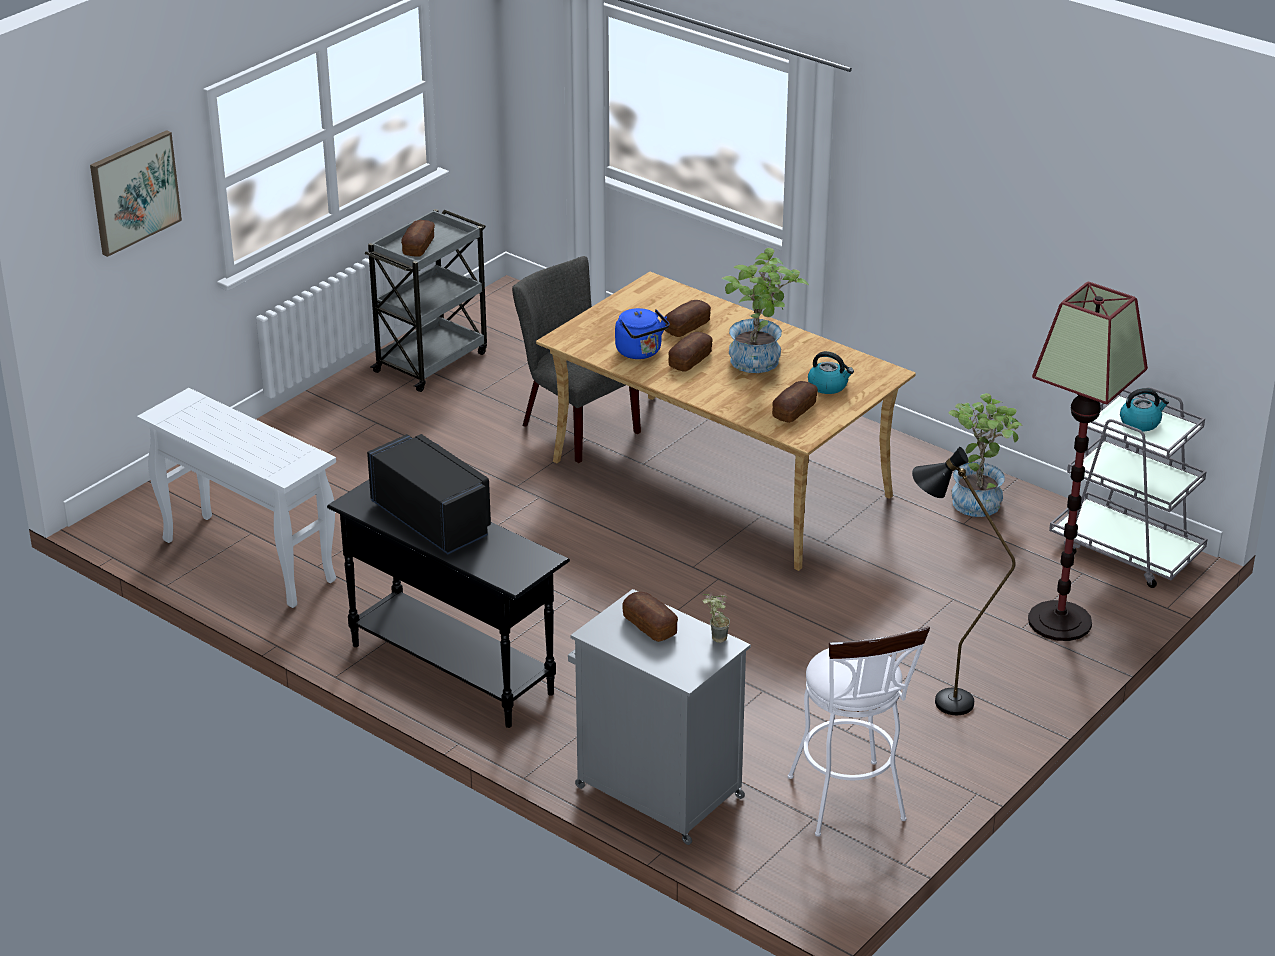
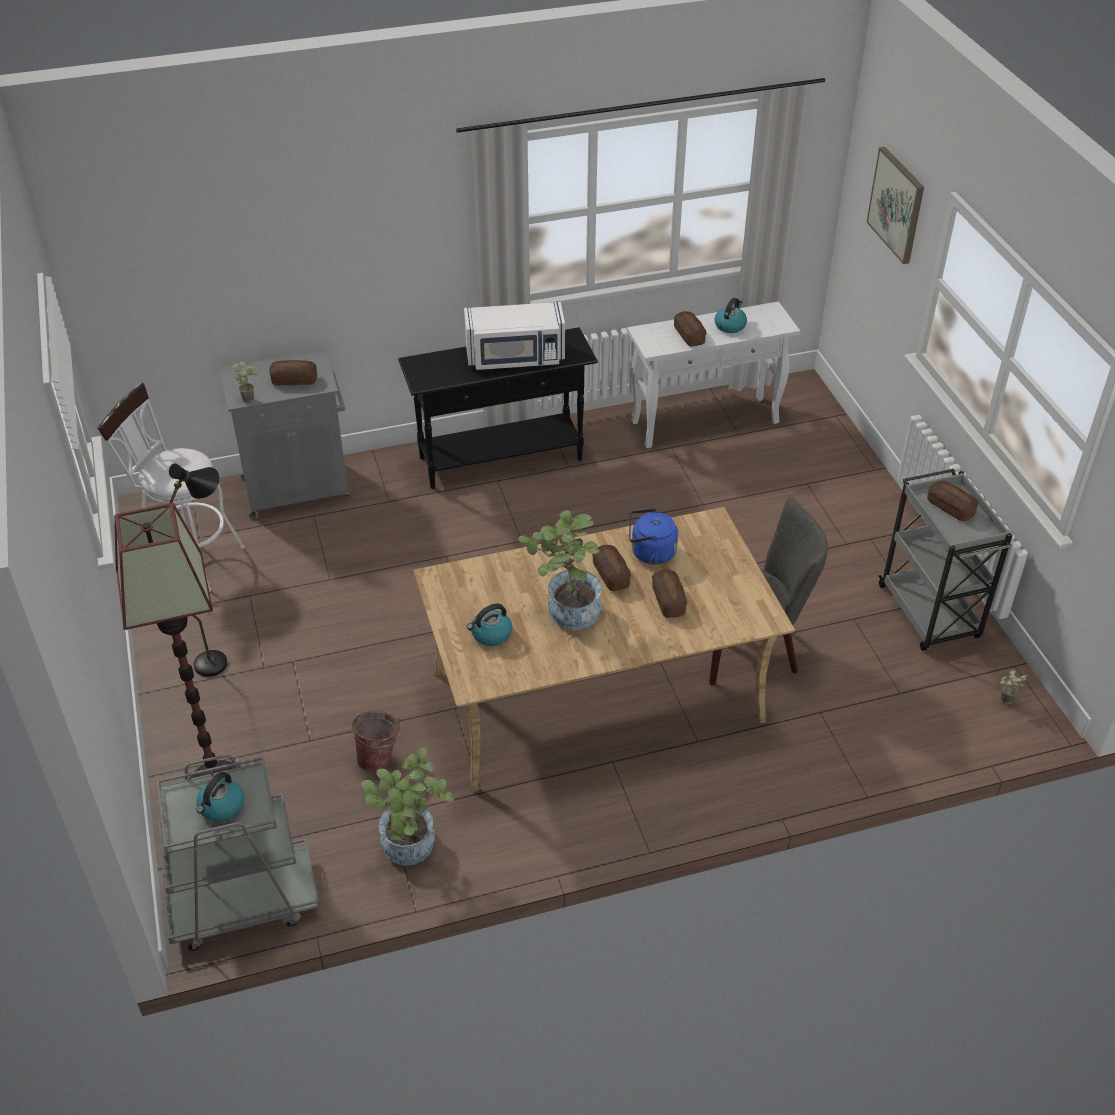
camera: 125 degrees right, 10 degrees up
black microwave [367,434,491,554] -> white microwave [464,302,565,370]
bread [772,381,818,423] -> bread moved to [674,311,707,346]
none -> bucket [352,711,402,772]
none -> kettle [715,298,747,333]
none -> potted plant [1000,670,1029,704]

